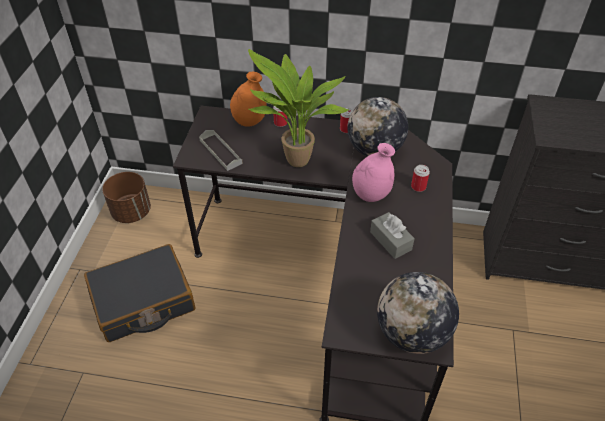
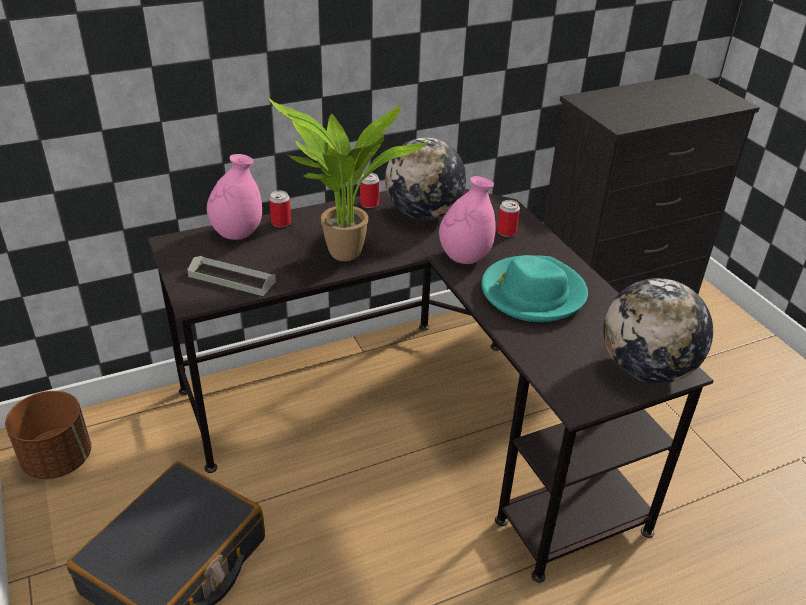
camera: 35 degrees left, 10 degrees down
orange vase [230,72,267,127] -> pink vase [207,154,262,240]
grey tissue box [370,212,415,259] -> turquoise hat [481,255,588,322]

